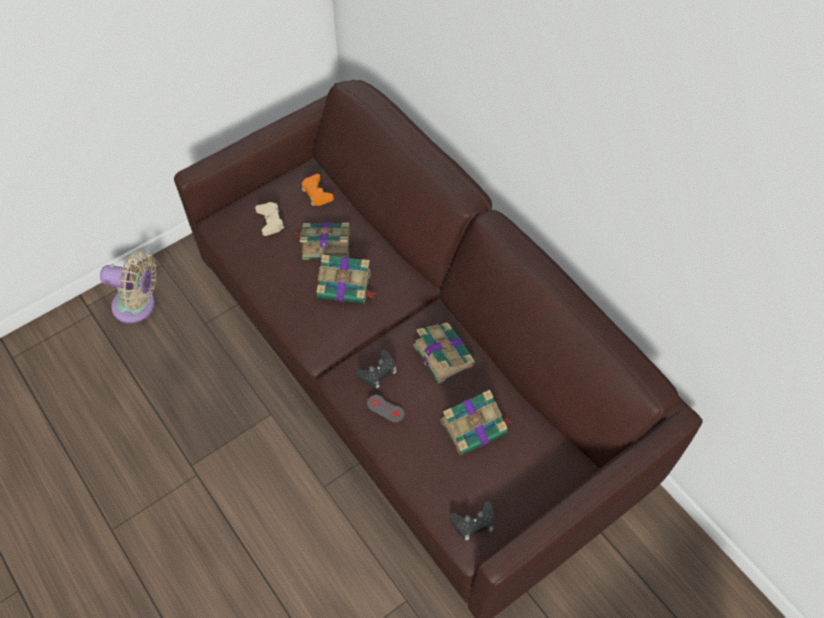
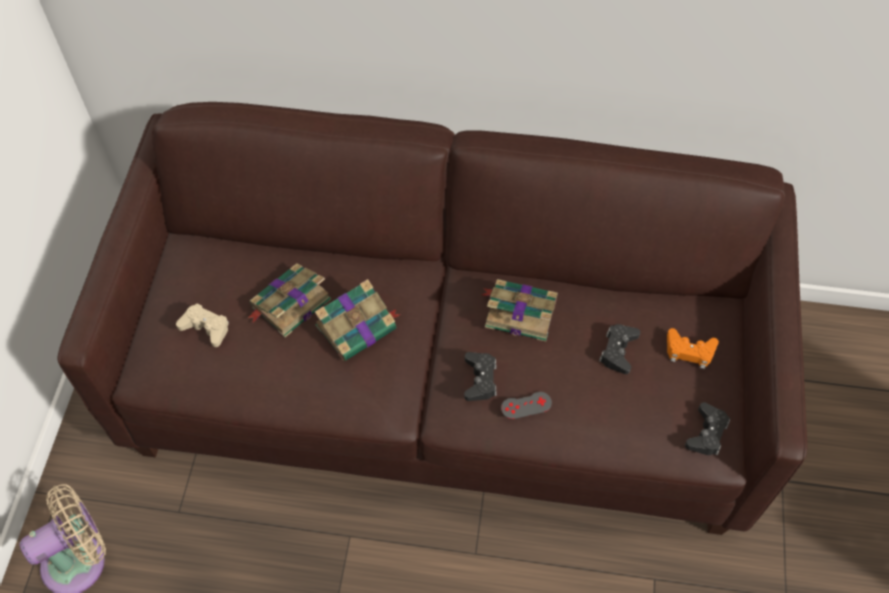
camera: 45 degrees left, 0 degrees up
orange game controller [301,174,334,206] -> orange game controller moved to [667,328,719,369]
book [440,390,511,456] -> black game controller [599,324,640,374]

